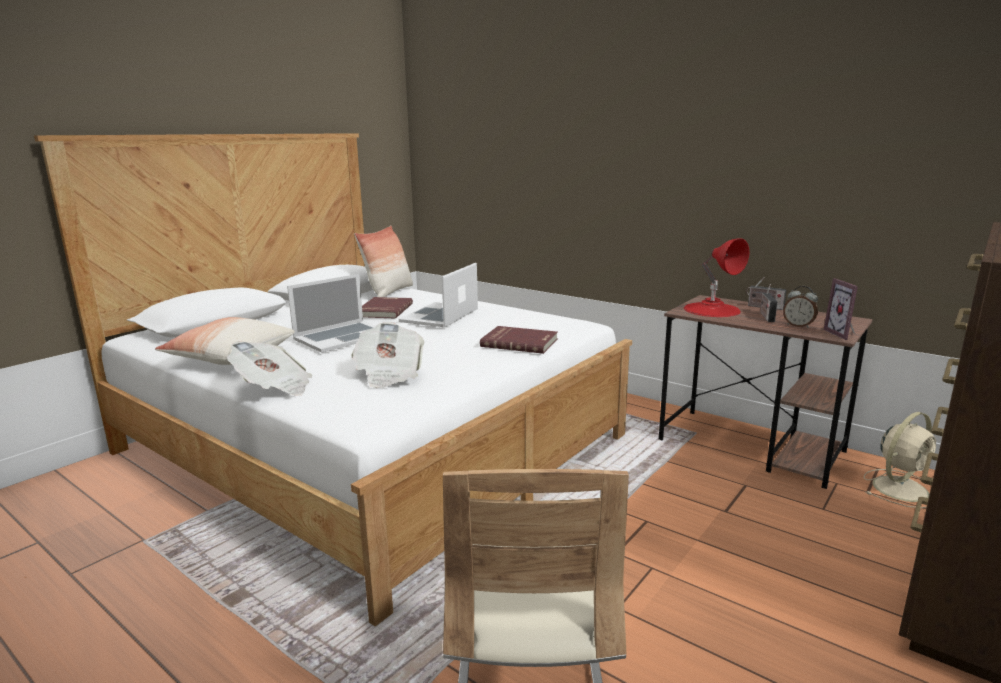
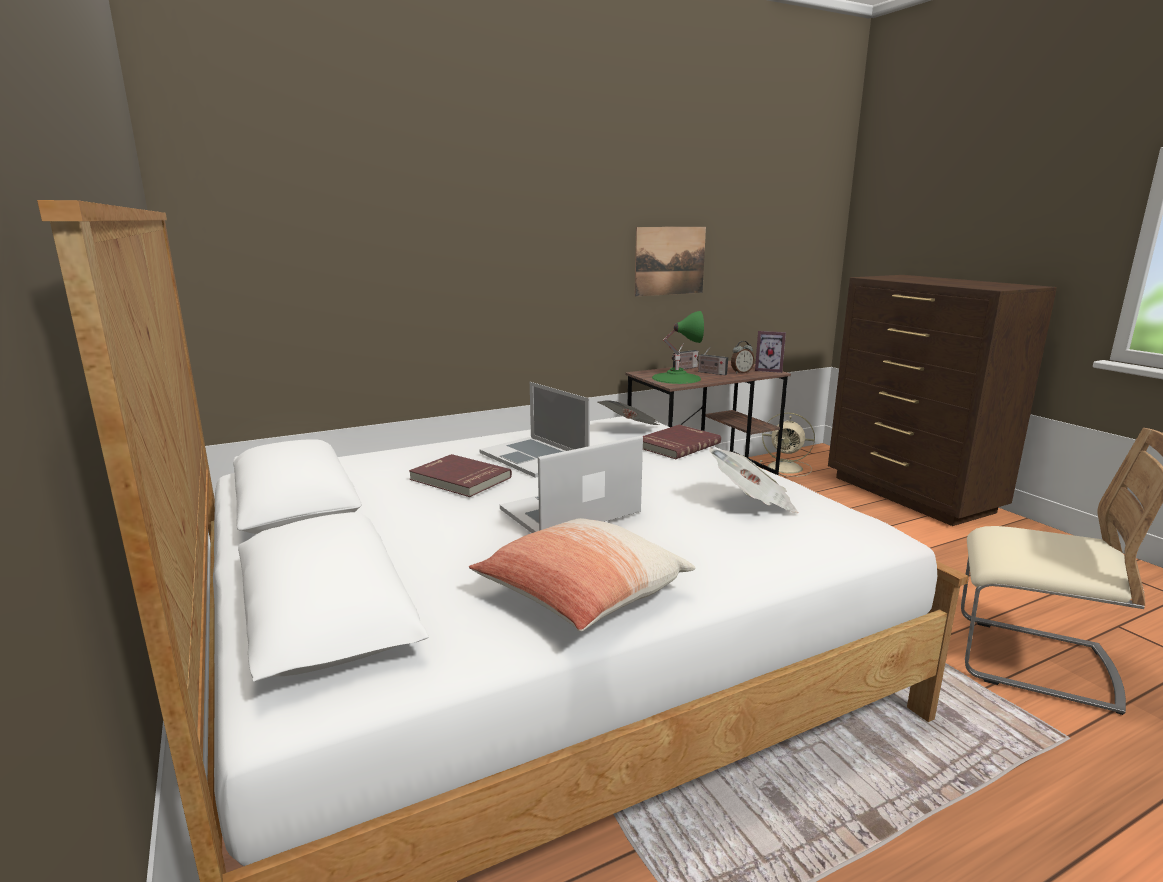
camera: 65 degrees left, 0 degrees up
newspaper [227,341,312,396] -> newspaper moved to [597,400,659,425]
laptop [287,274,376,353] -> laptop turned 105 degrees counterclockwise [500,436,643,533]
pillow [354,226,413,297] -> none
red table lamp [684,238,749,317] -> green table lamp [652,311,704,384]
beige fan [864,412,936,508] -> beige fan turned 120 degrees clockwise [760,413,815,477]
none -> picture [634,227,706,297]

